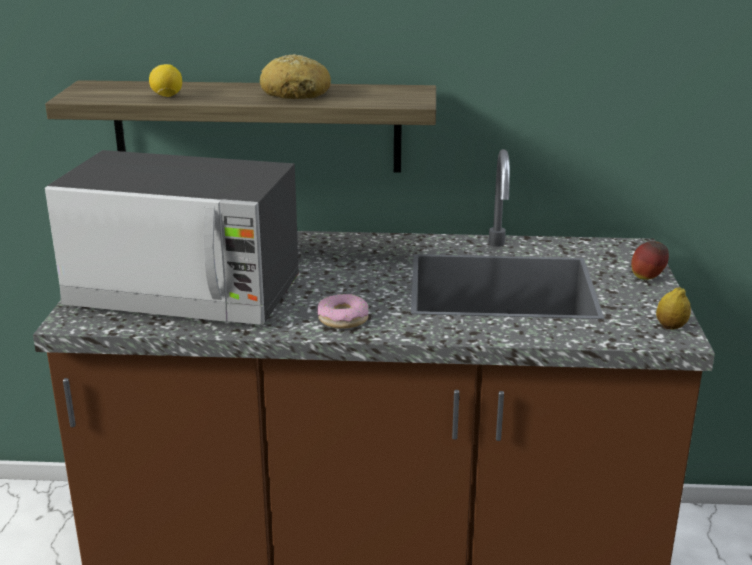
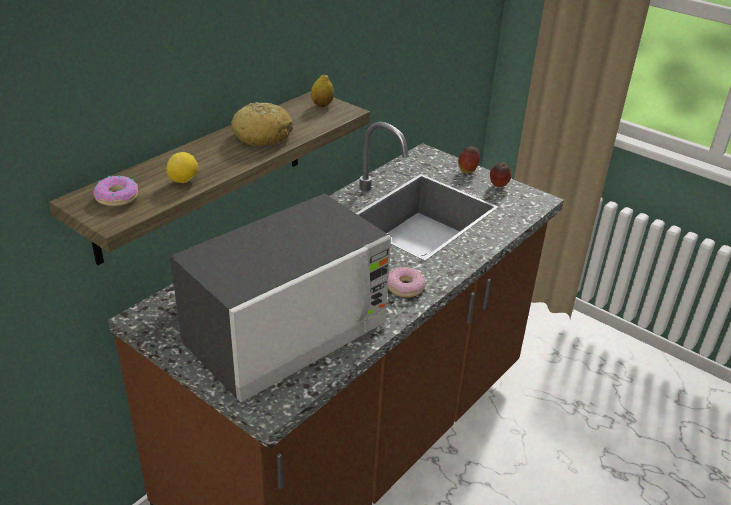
camera: 55 degrees left, 10 degrees up
lemon [656,287,691,329] -> lemon moved to [311,74,334,107]
none -> donut [93,176,138,206]
none -> apple [490,162,511,187]

